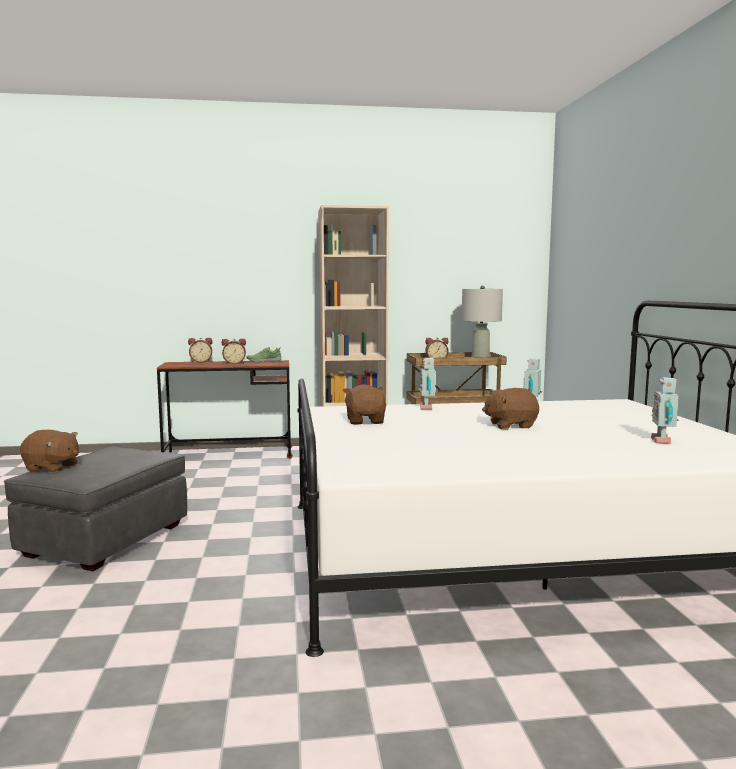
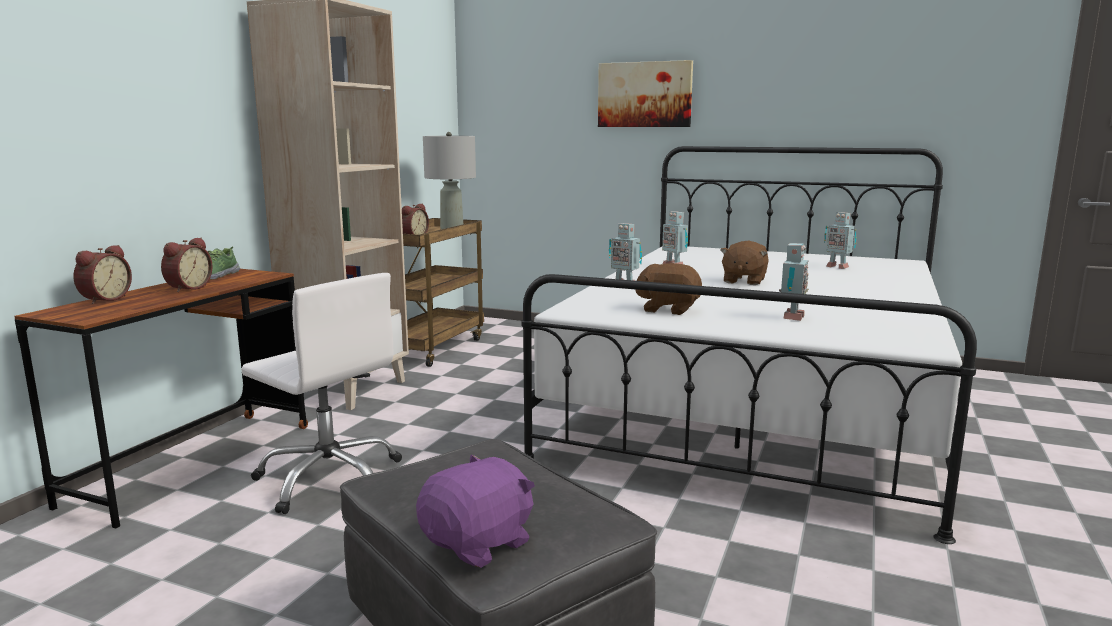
camera: 60 degrees left, 5 degrees up
brown plush toy [20,430,79,473] -> purple plush toy [416,454,535,568]
none -> white office chair [241,273,402,514]
none -> picture [598,60,693,127]
none -> toy robot [779,243,809,321]

